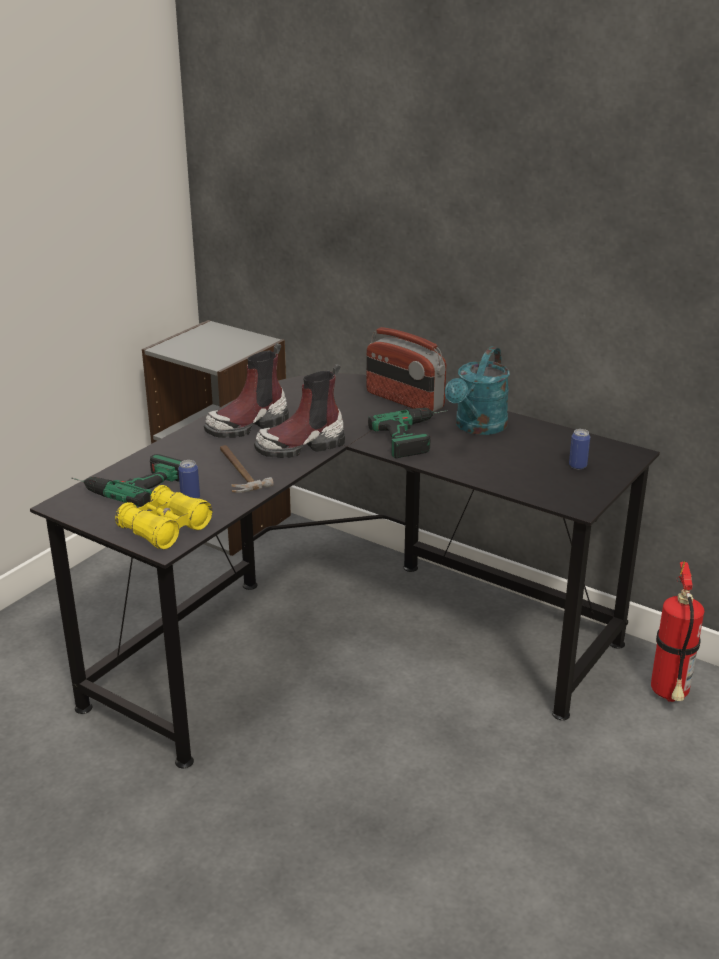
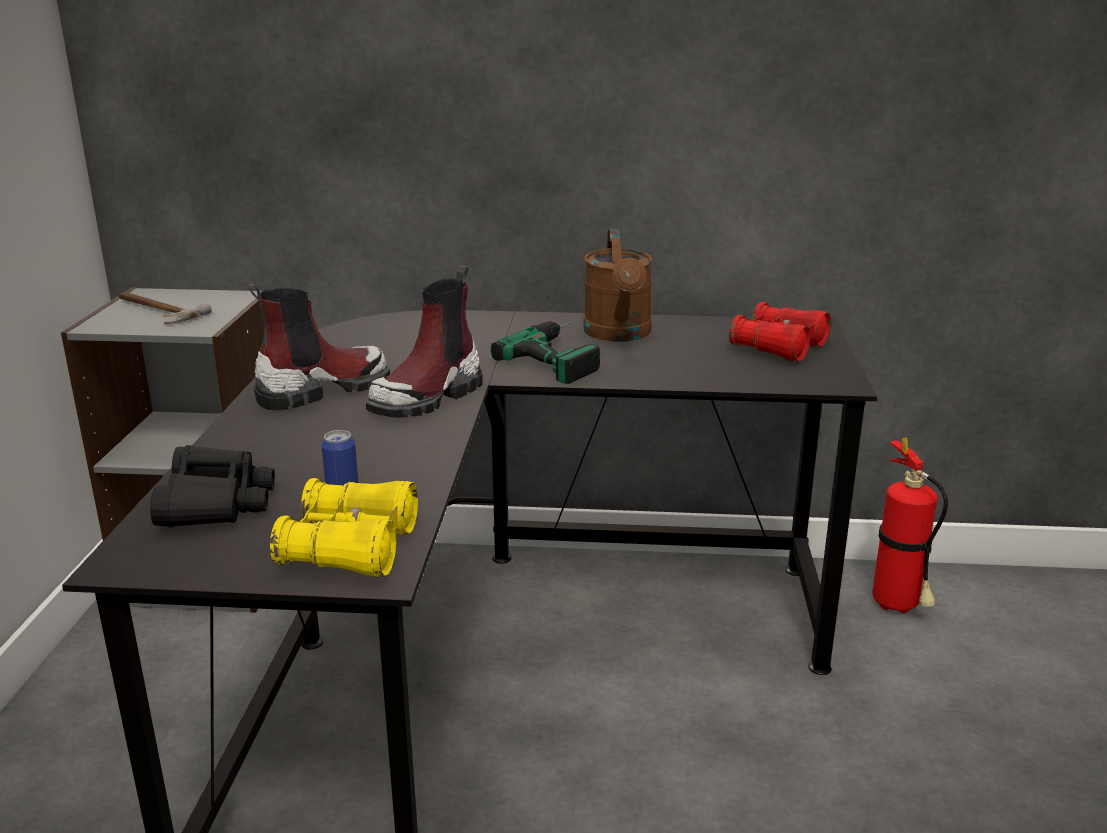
camera: 30 degrees left, 5 degrees down
power drill [71,454,182,507] -> black binoculars [150,445,275,527]
boot [204,343,289,438] -> boot turned 150 degrees counterclockwise [248,283,390,410]
hammer [220,445,274,493] -> hammer moved to [119,292,212,325]
radio [366,327,446,412] -> none
turquoise watering can [445,346,510,435] -> brown watering can [583,228,653,342]
can [569,429,590,469] -> red binoculars [729,302,831,362]

